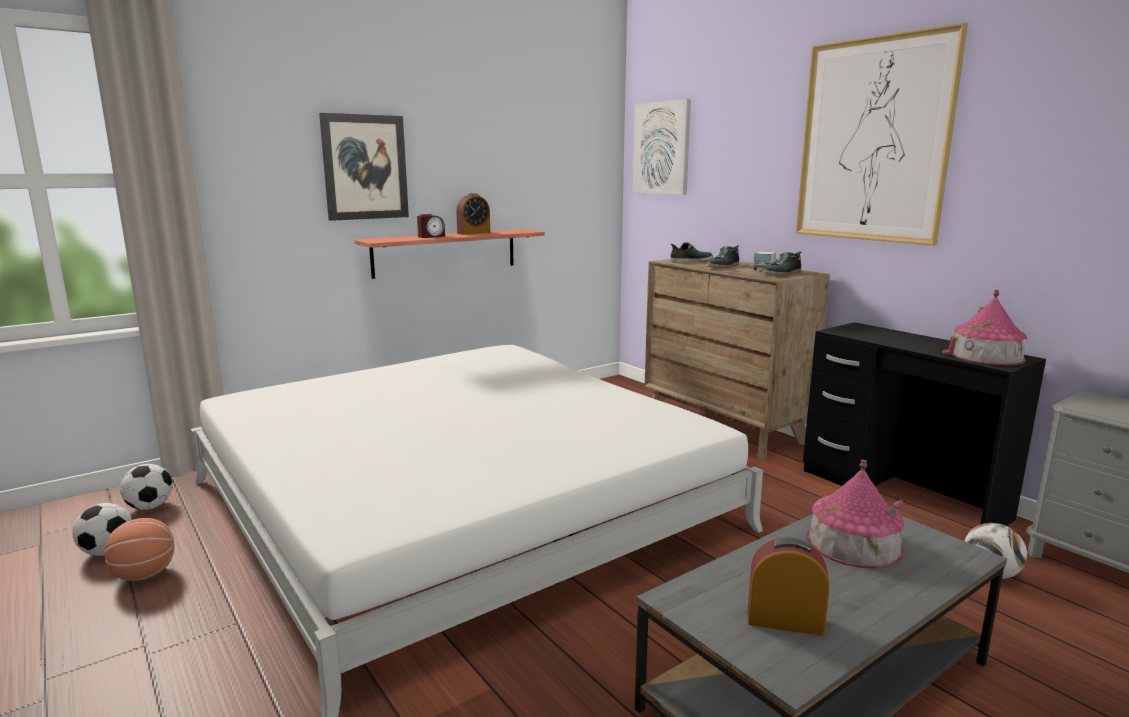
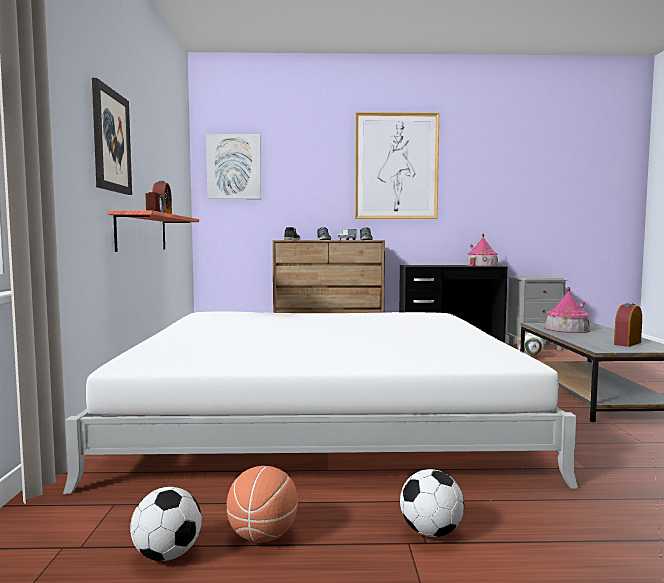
camera: 55 degrees left, 10 degrees down
football [120,464,173,510] -> football moved to [400,469,464,537]

